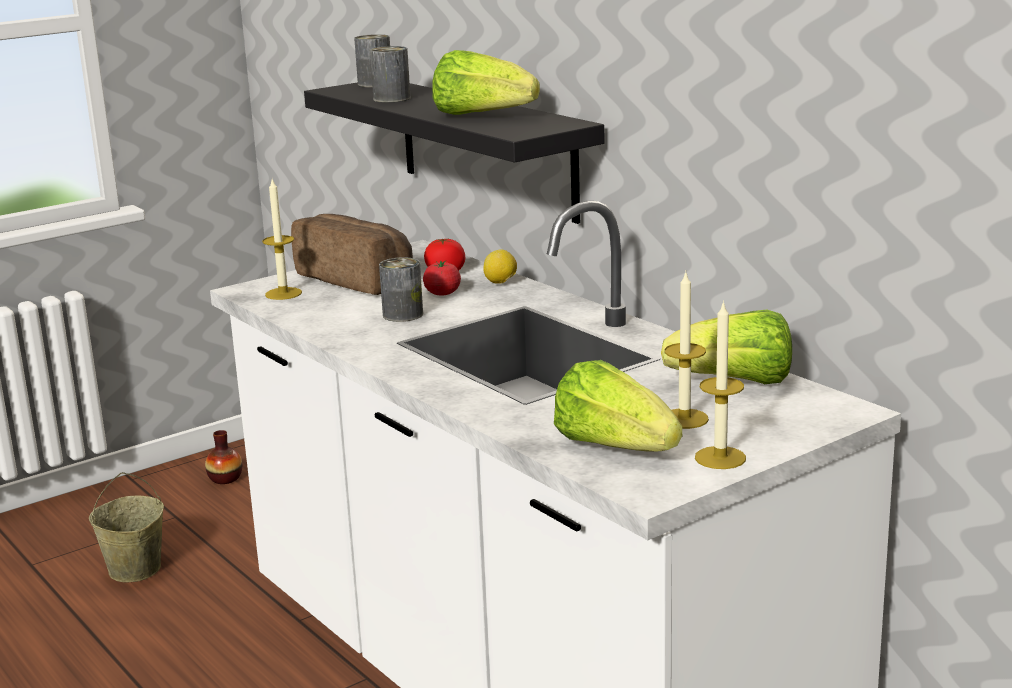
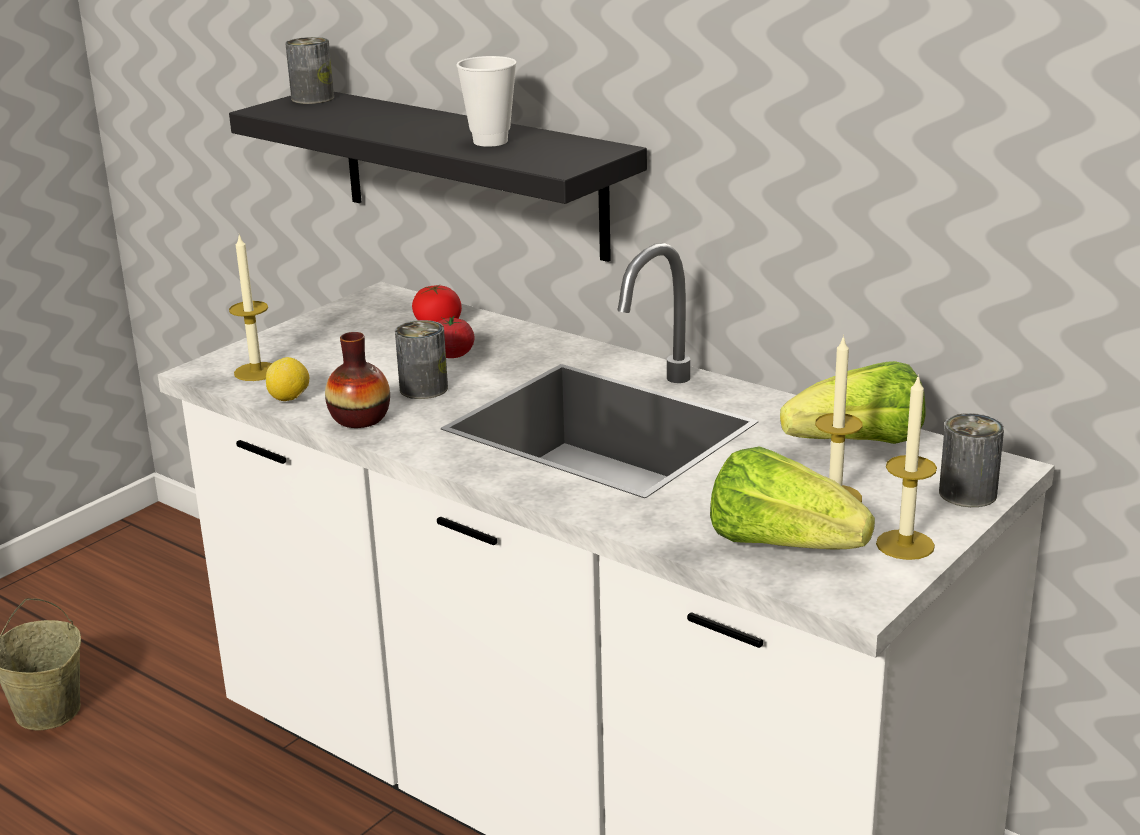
camera: 15 degrees left, 5 degrees up
vase [205,430,242,484] -> vase moved to [325,332,390,428]
bread [291,214,413,295] -> none
can [370,46,410,103] -> can moved to [939,413,1004,507]
lettuce [432,50,540,115] -> cup [457,56,517,147]
lemon [483,249,517,284] -> lemon moved to [266,357,309,401]

